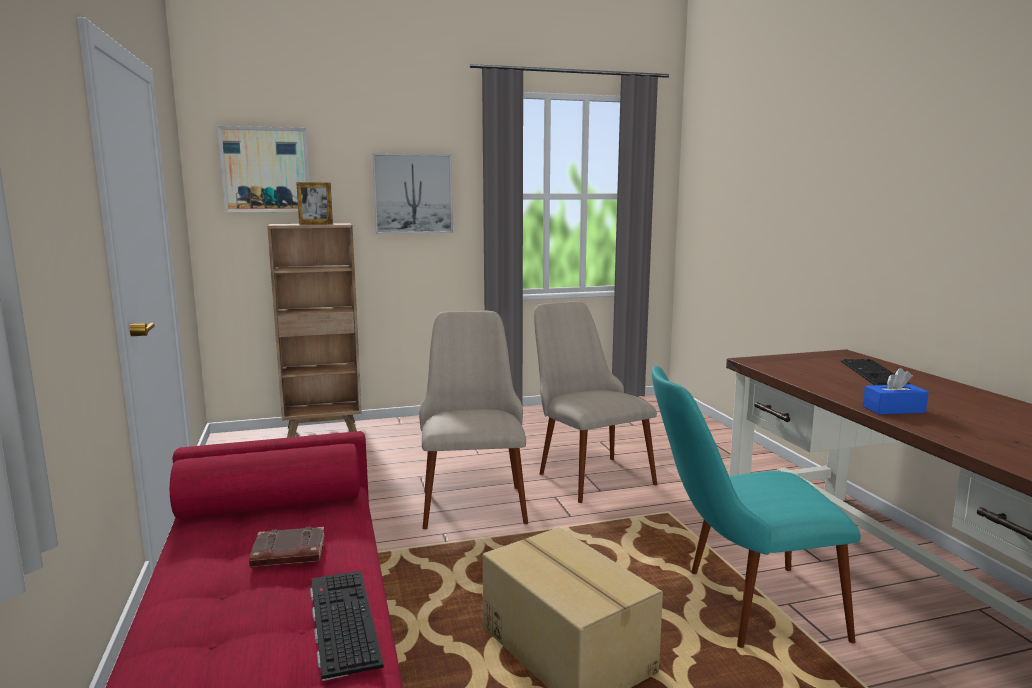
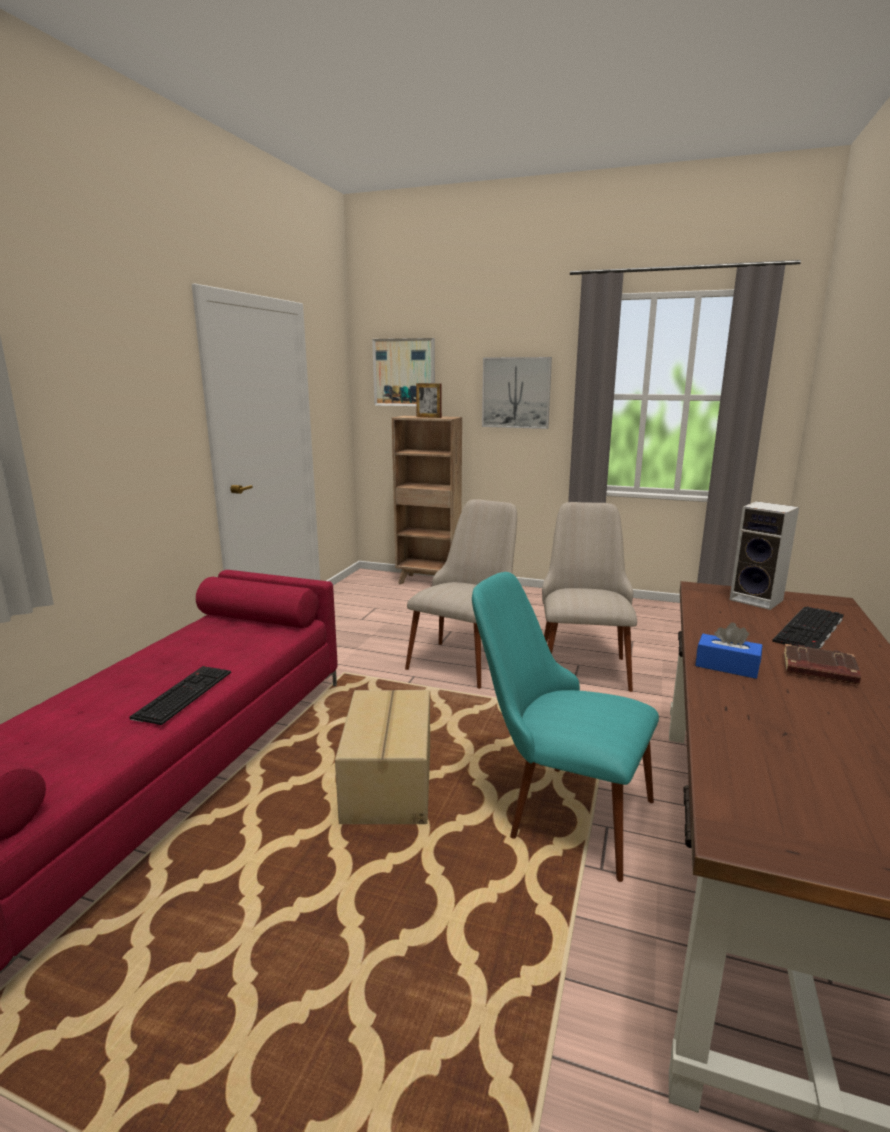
camera: 35 degrees right, 5 degrees up
brown book [249,527,325,568] -> brown book moved to [784,644,861,684]
none -> speaker [729,501,799,610]

